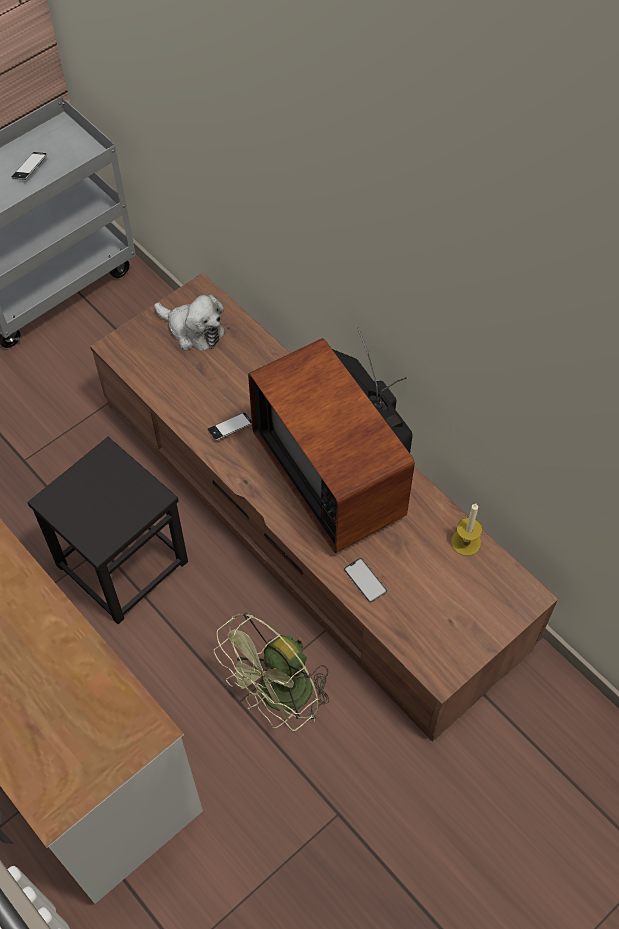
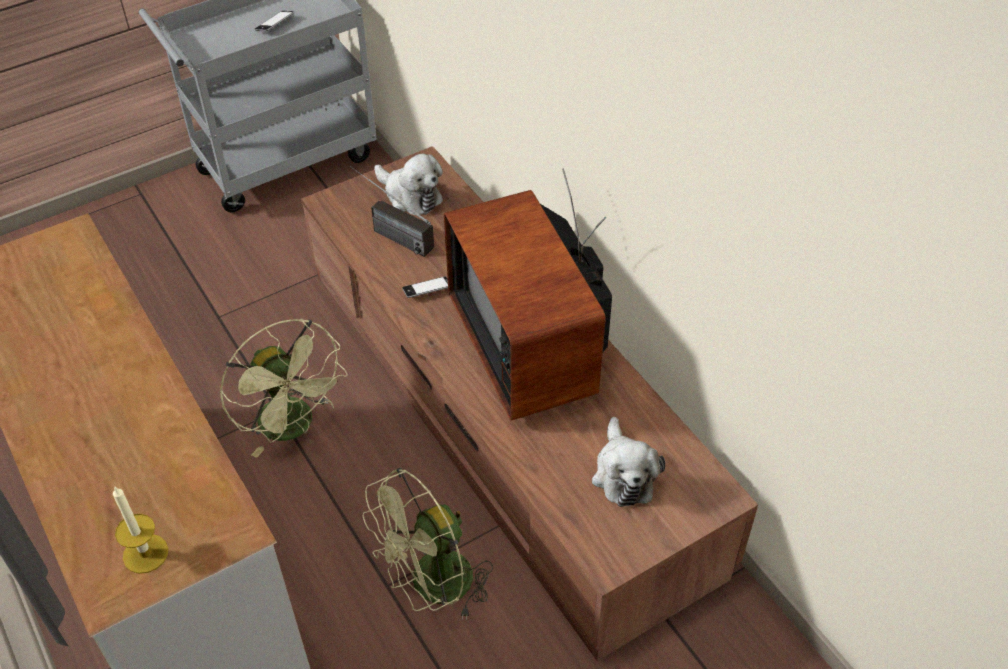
camera: 10 degrees right, 10 degrees down
black stool [28,437,188,624] -> green fan [220,319,348,458]
phone [344,558,387,603] -> none
candle [451,503,483,556] -> candle moved to [113,487,168,574]
none -> radio [350,166,434,257]
none -> plush toy [592,417,665,507]

